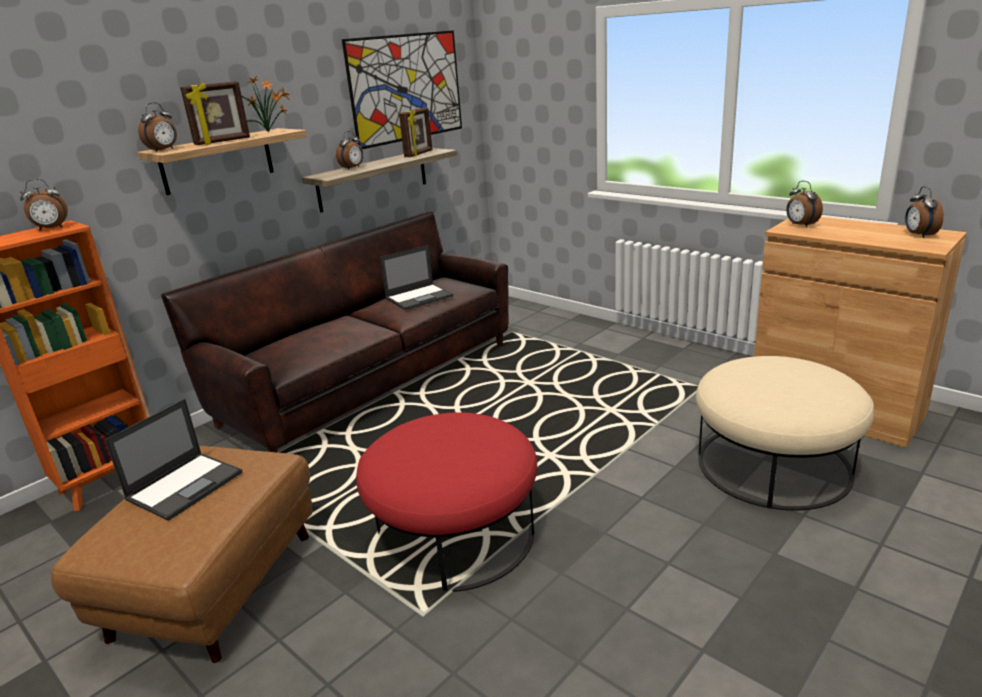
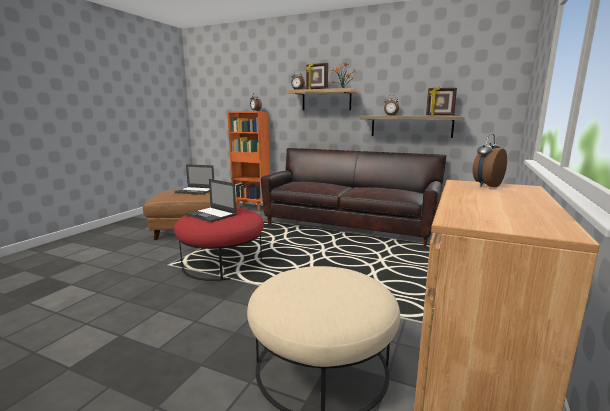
camera: 70 degrees right, 10 degrees down
picture [342,30,462,149] -> none
laptop [380,245,453,310] -> laptop moved to [186,179,237,222]
alarm clock [905,186,944,238] -> none

